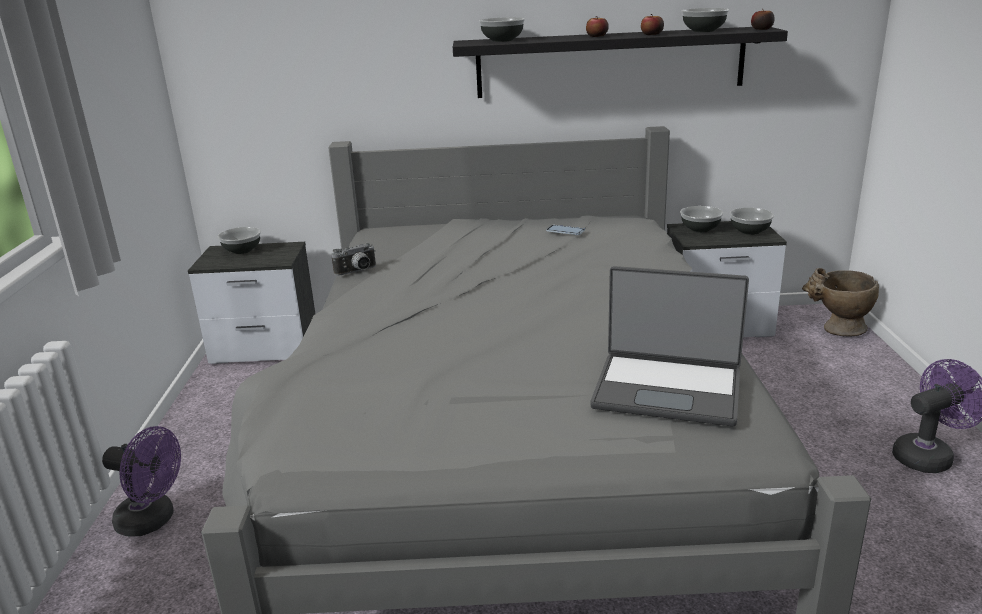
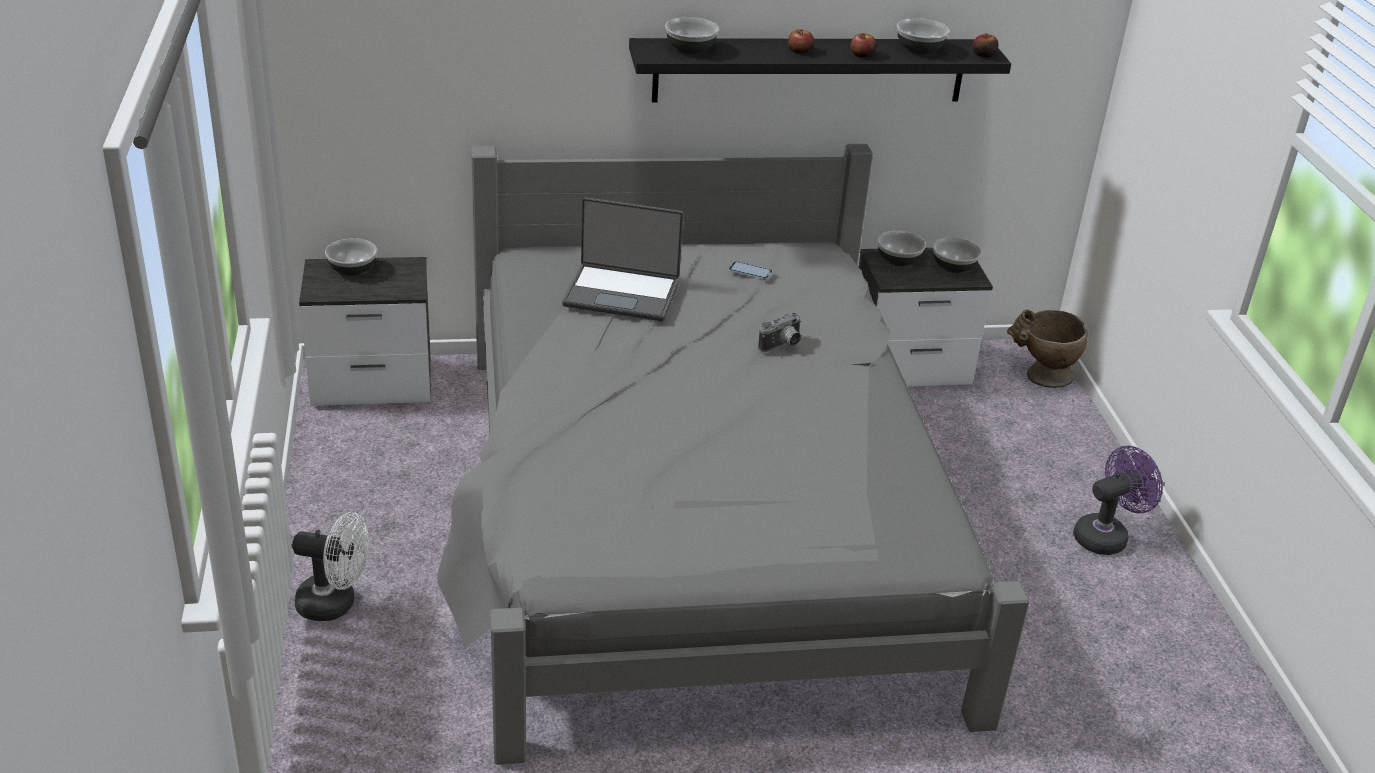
camera: 10 degrees left, 10 degrees up
purple fan [102,426,181,537] -> white fan [292,512,369,621]
camera [331,243,376,276] -> camera moved to [758,313,801,352]
laptop [590,266,749,426] -> laptop moved to [562,197,683,321]

